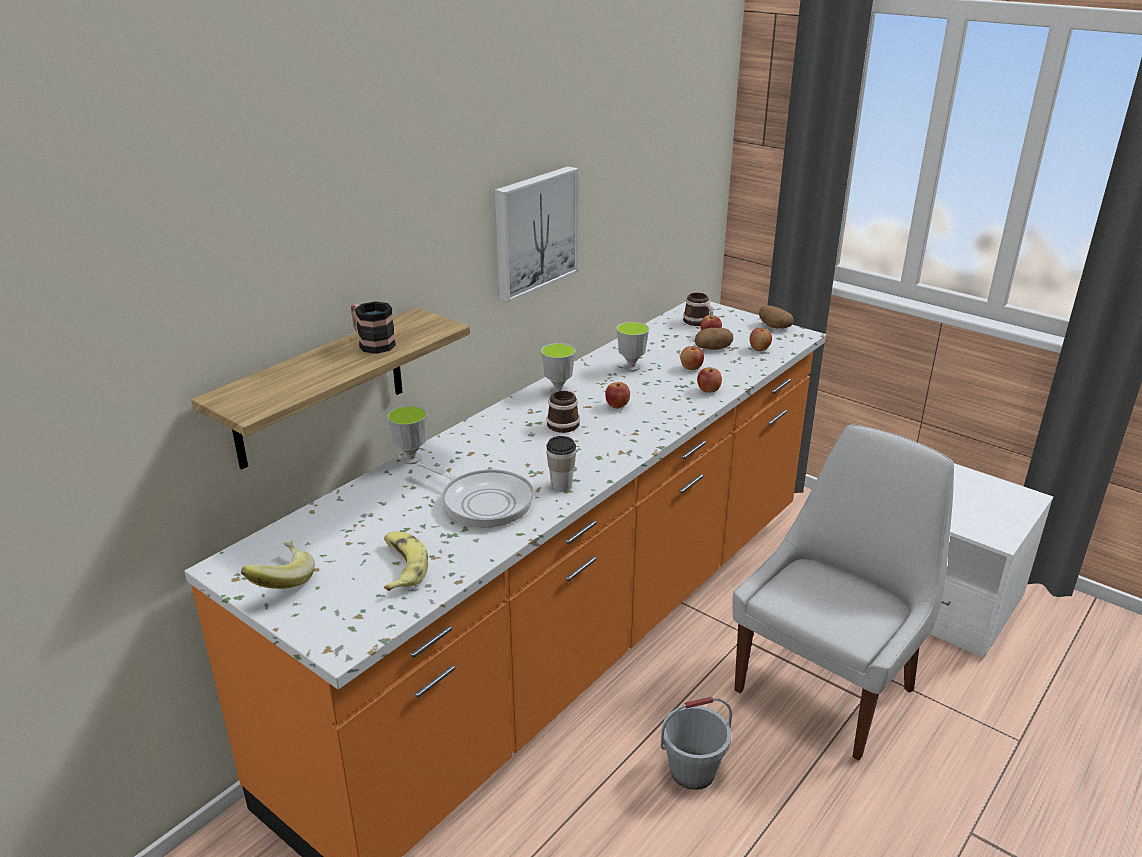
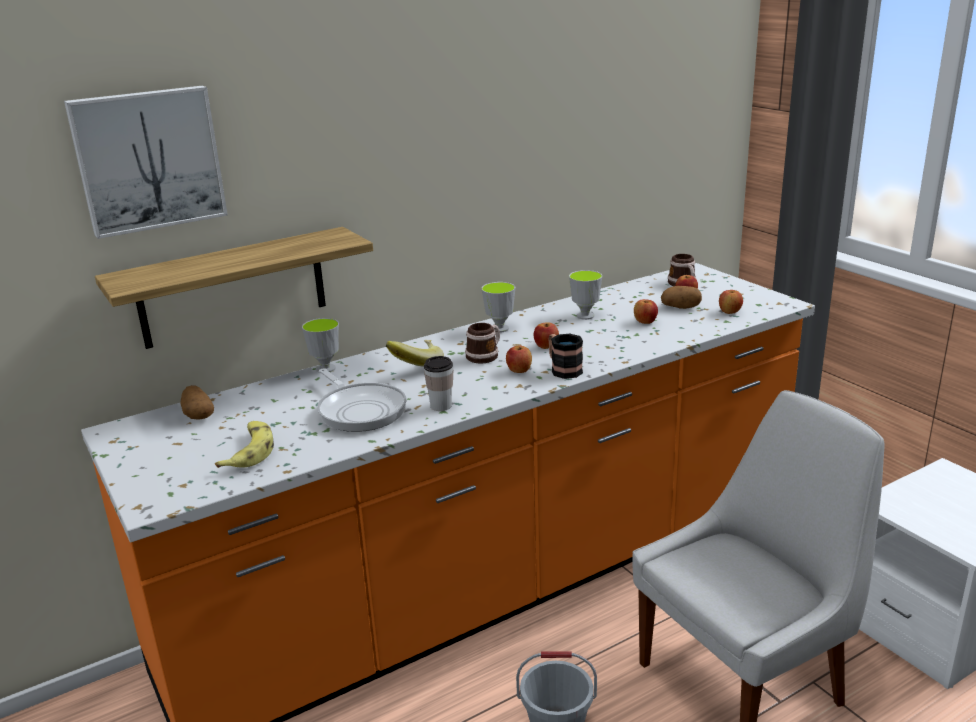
camera: 20 degrees right, 5 degrees down
banana [241,541,315,589] -> banana moved to [386,340,444,367]
mug [351,301,396,354] -> mug moved to [548,334,583,379]
picture [494,166,579,302] -> picture moved to [64,86,228,239]
apple [697,367,722,392] -> apple moved to [506,346,532,373]
potato [759,305,794,328] -> potato moved to [180,385,214,420]

